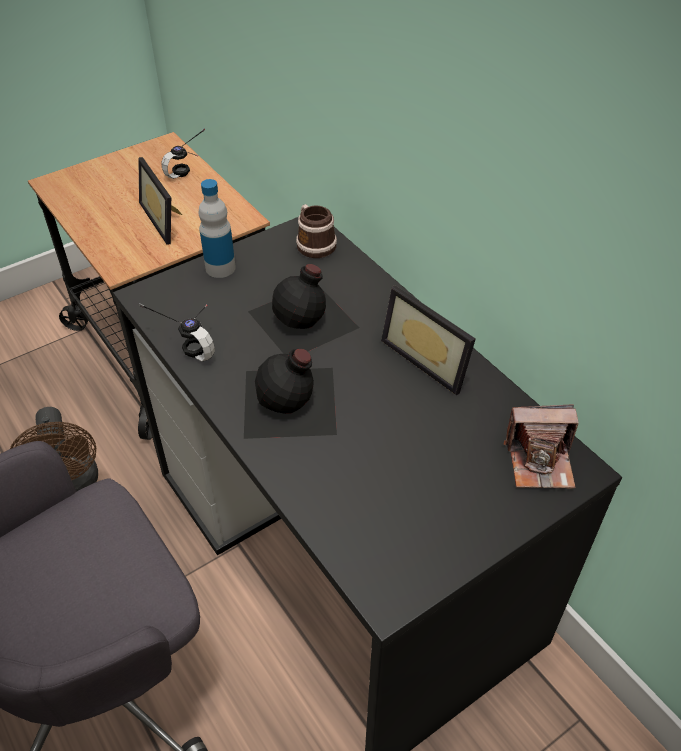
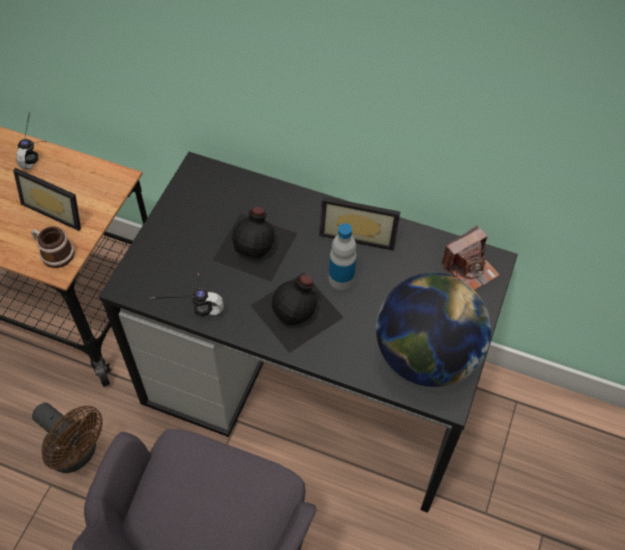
camera: 35 degrees left, 10 degrees up
bottle [198,179,236,278] -> bottle moved to [329,223,357,290]
mug [296,204,337,258] -> mug moved to [31,226,75,268]
none -> globe [376,273,491,387]

